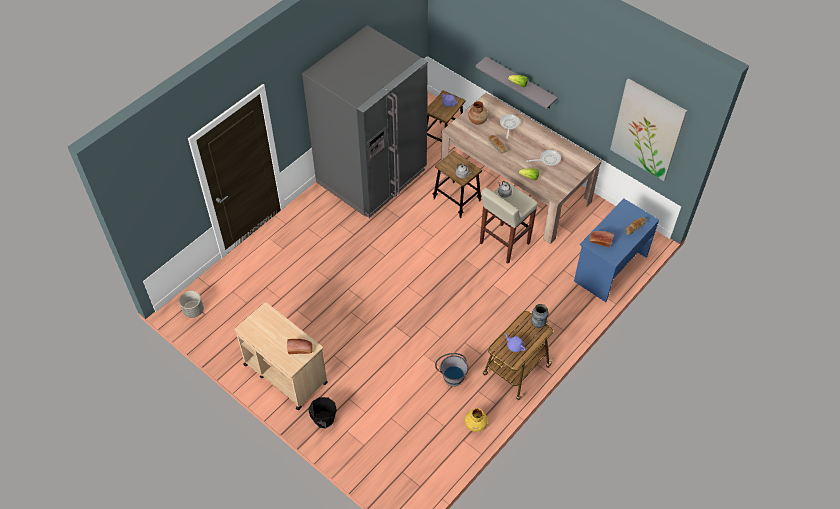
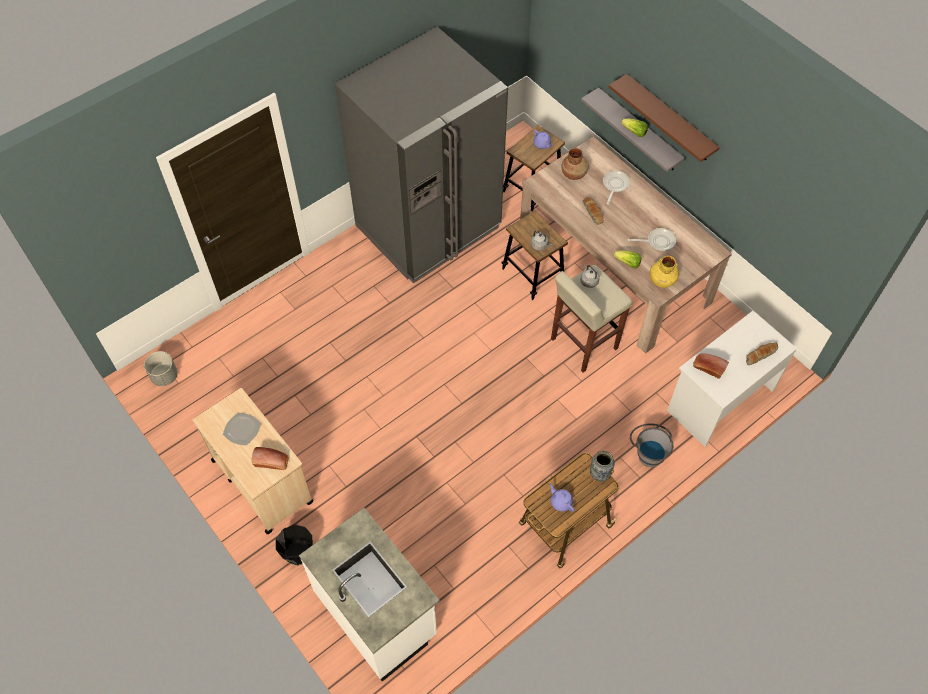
camera: 10 degrees right, 5 degrees up
grey bucket [435,353,468,387] -> grey bucket moved to [630,423,673,467]
yellow vase [465,408,488,432] -> yellow vase moved to [650,256,679,288]
blue desk [574,199,659,302] -> white desk [667,311,797,447]
picture [610,78,687,181] -> none
none -> plate [223,413,261,446]
none -> white counter [299,508,440,681]
none -> brown shelf [609,74,720,162]

